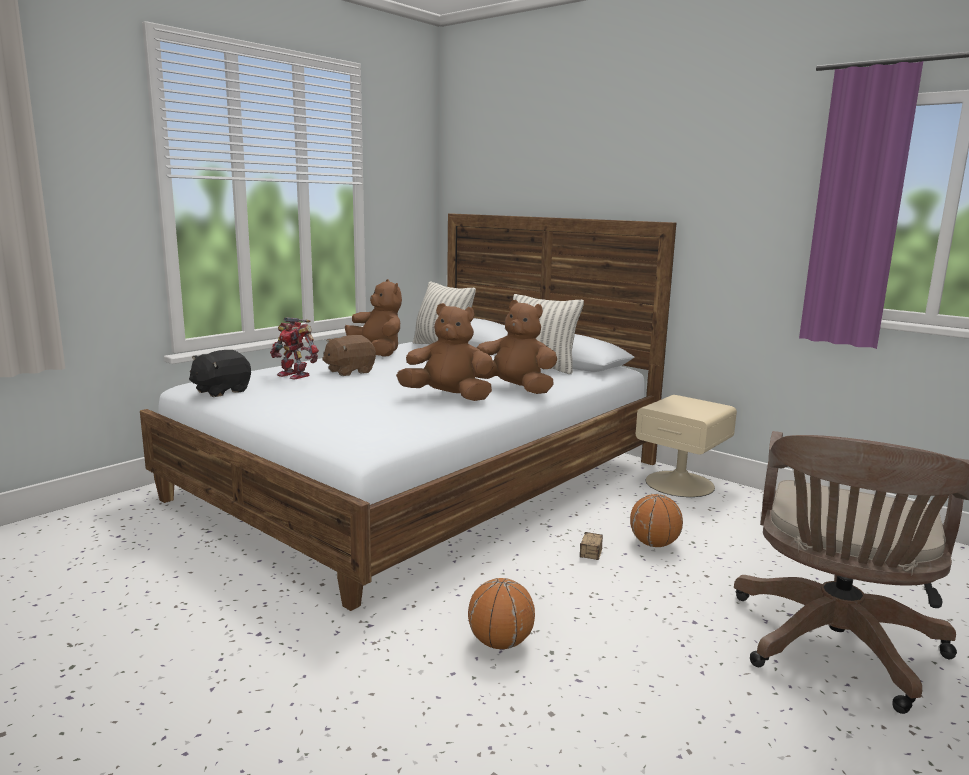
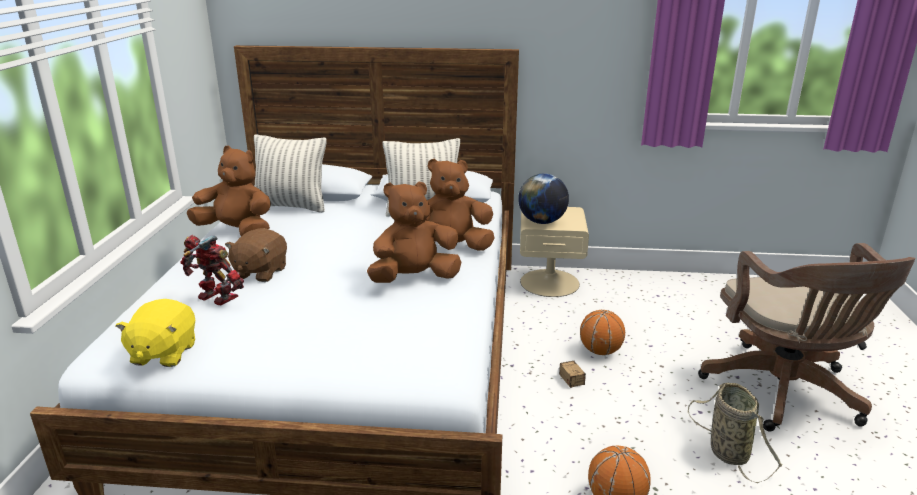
camera: 35 degrees left, 10 degrees up
black plush toy [189,350,251,397] -> yellow plush toy [115,299,195,367]
toy robot [270,317,319,380] -> toy robot turned 150 degrees counterclockwise [180,235,244,305]
none -> globe [518,173,569,224]
none -> basket [688,383,782,483]

